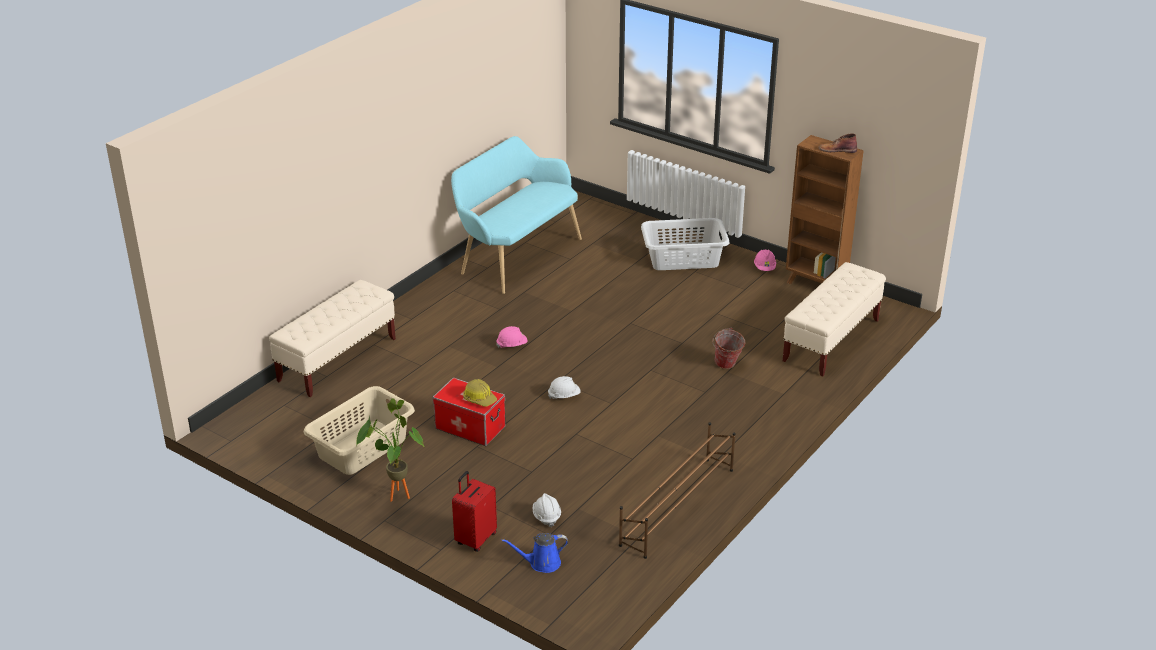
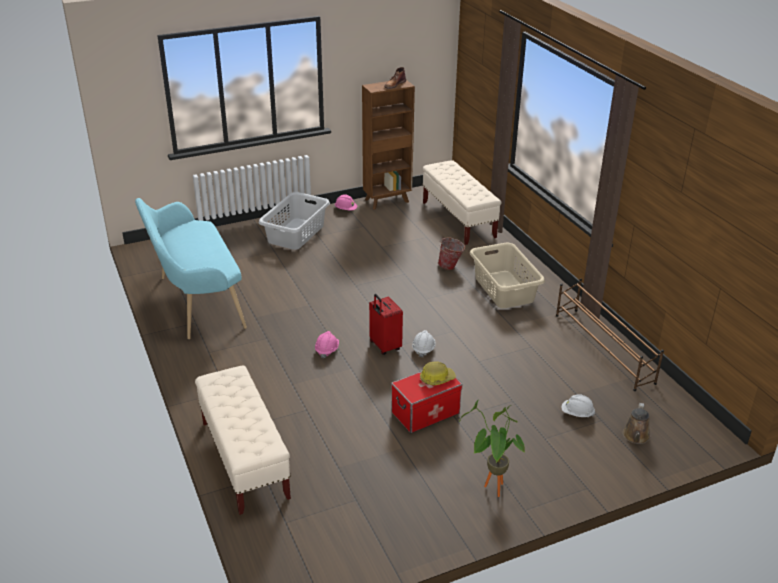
camera: 60 degrees left, 0 degrees up
beige laundry basket [304,386,415,475] -> beige laundry basket moved to [470,243,545,308]
red suitcase [452,471,497,552] -> red suitcase moved to [369,294,403,355]
blue watering can [502,533,568,573] -> brown watering can [623,403,650,444]

